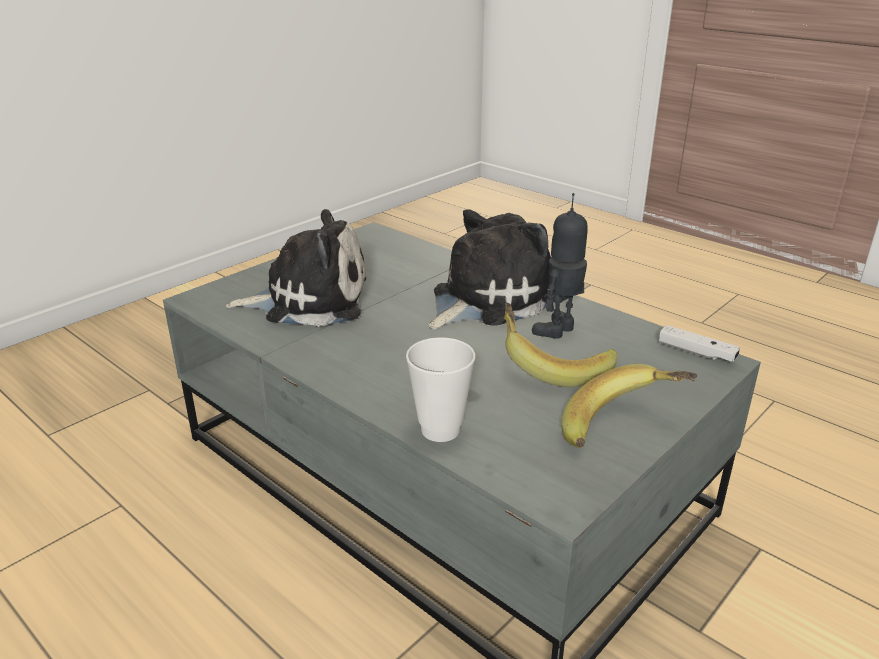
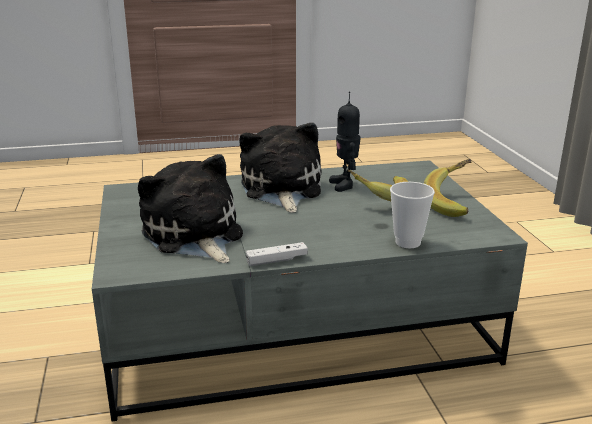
camera: 55 degrees left, 5 degrees down
plush toy [226,209,366,327] -> plush toy turned 60 degrees counterclockwise [138,154,243,263]
white game controller [659,325,740,362] -> white game controller moved to [246,242,308,266]

